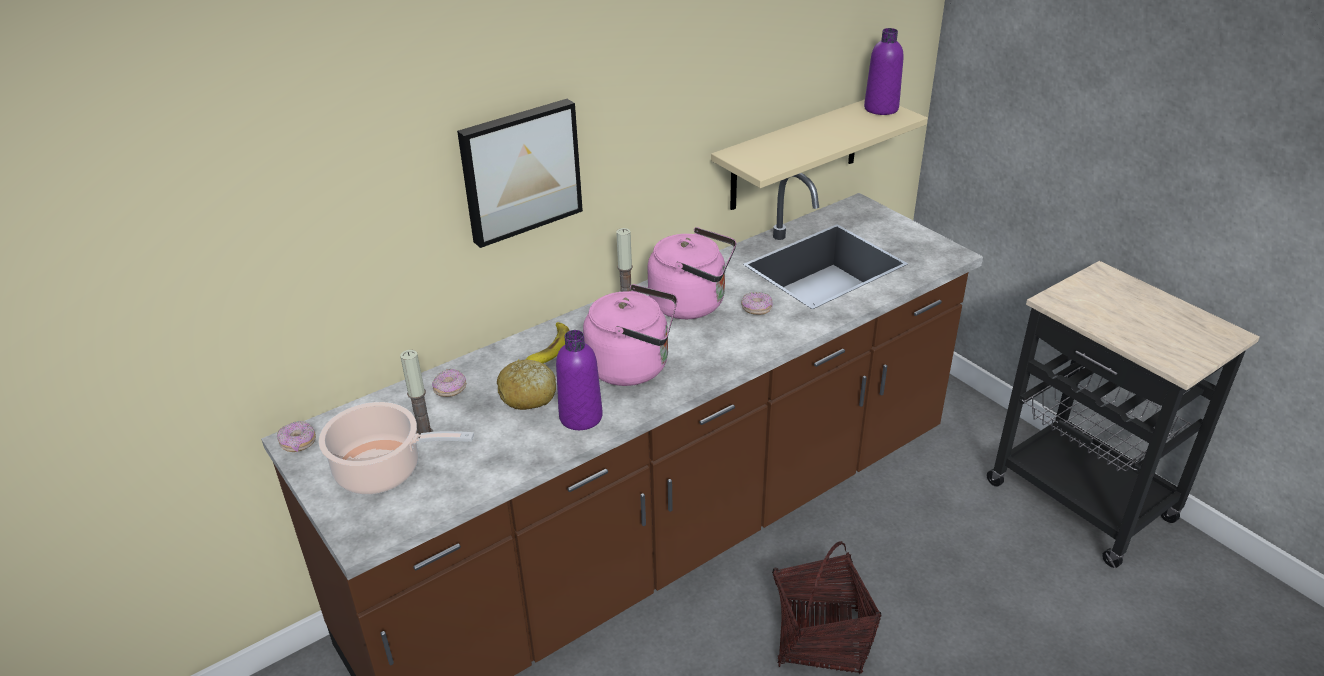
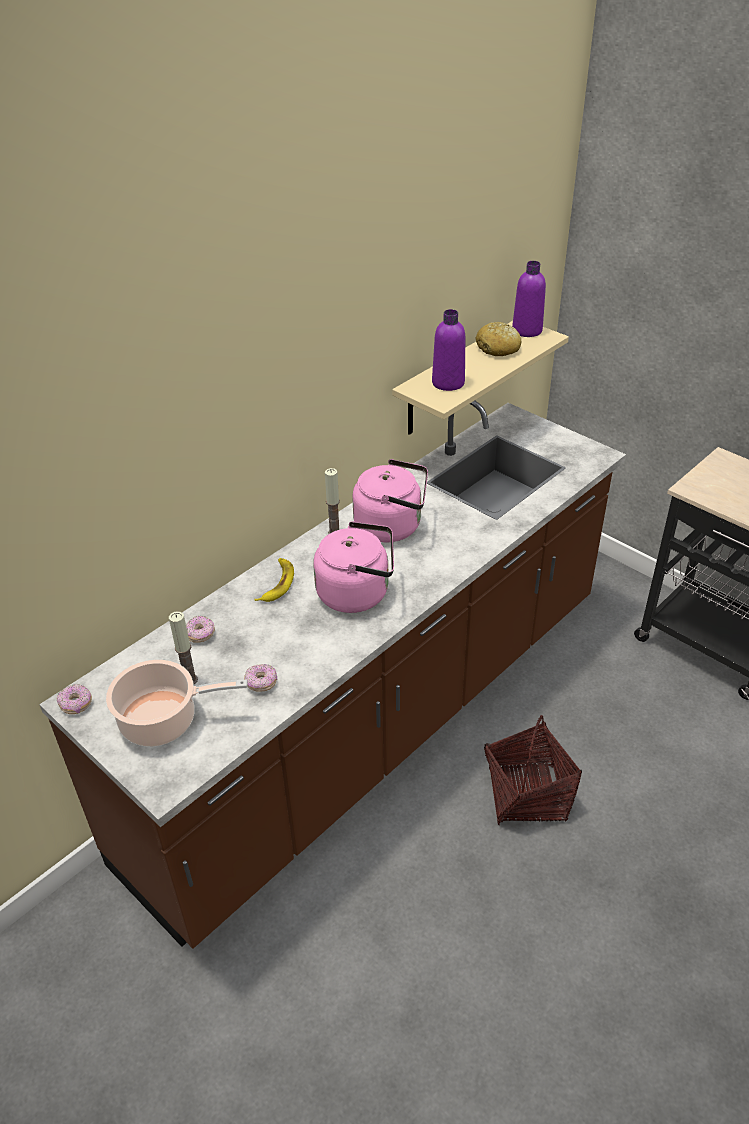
camera: 10 degrees left, 5 degrees up
picture [457,99,583,248] -> none
bread [497,360,556,410] -> bread moved to [475,322,521,356]
purple bottle [556,330,603,430] -> purple bottle moved to [432,309,465,391]
donut [741,292,773,315] -> donut moved to [244,664,278,692]

